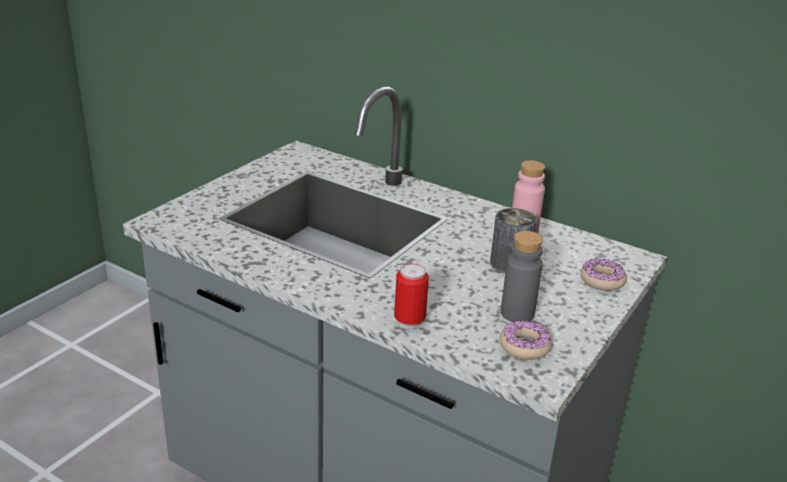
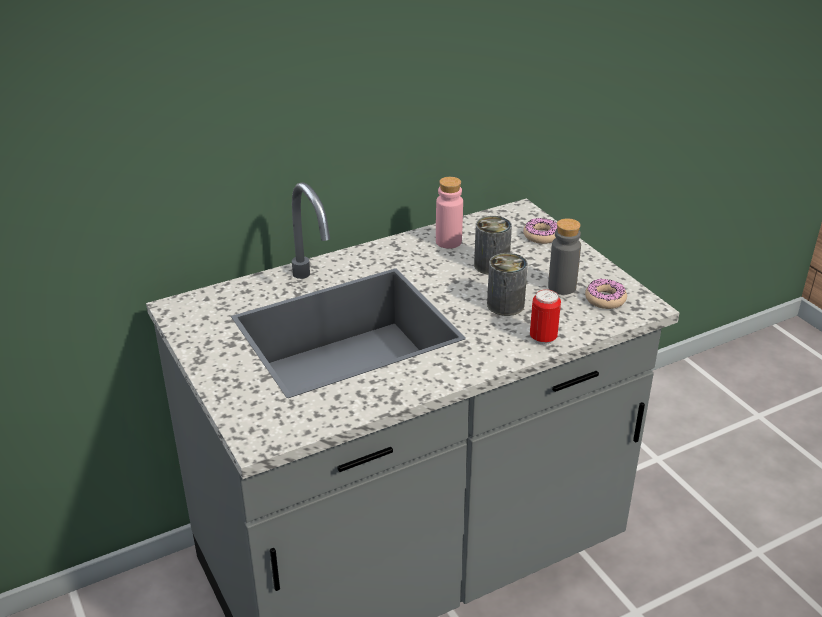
camera: 60 degrees left, 5 degrees up
none -> can [487,253,528,316]

